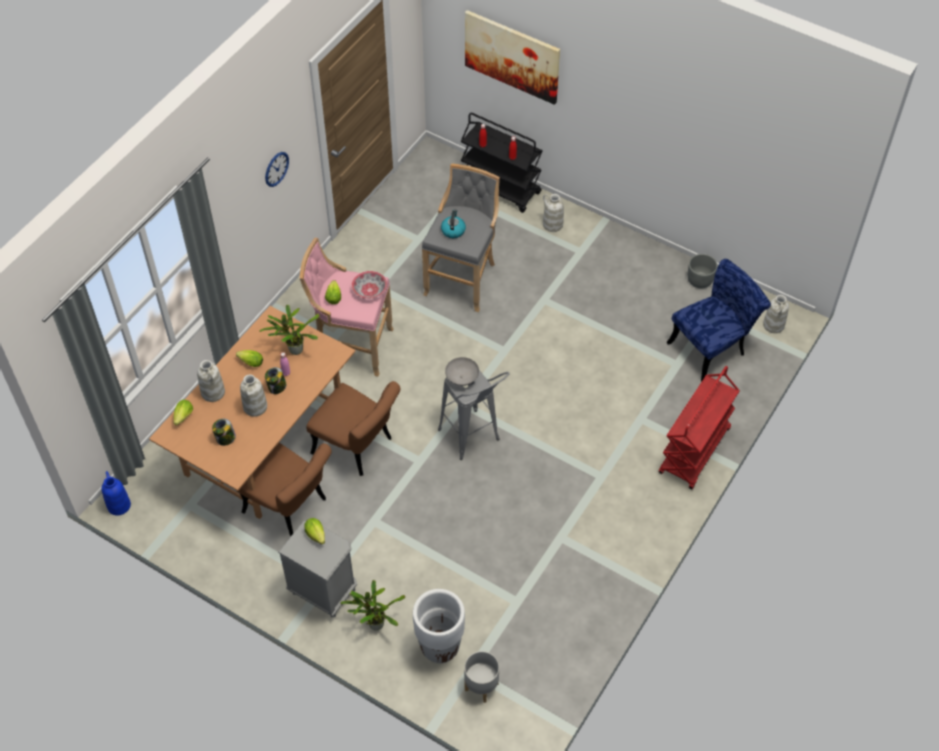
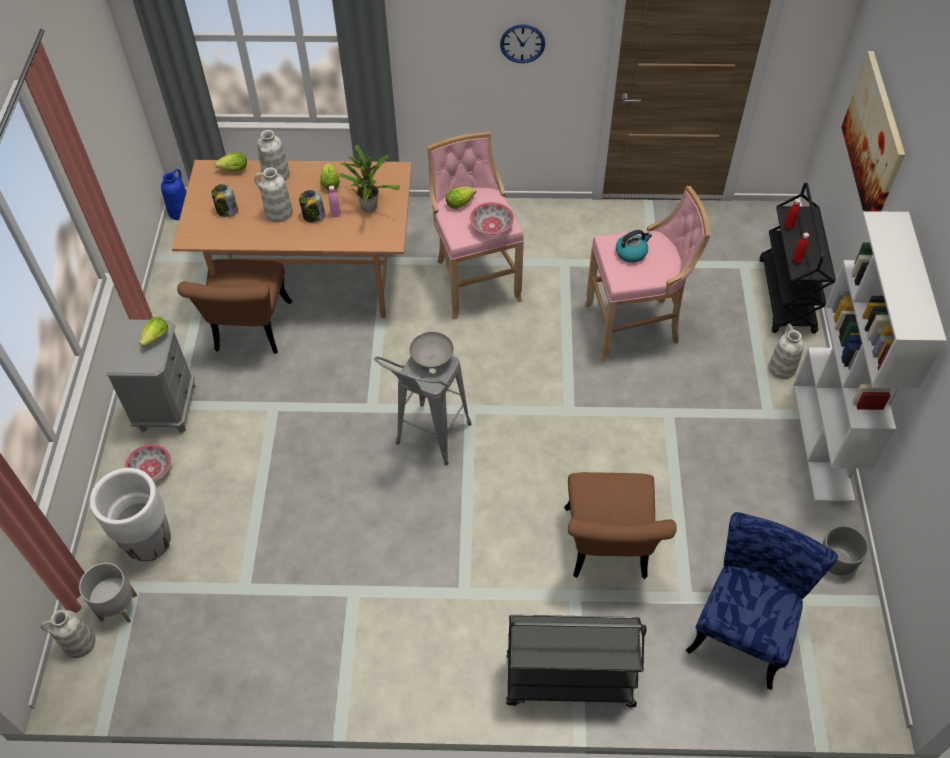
camera: 60 degrees right, 0 degrees up
brown chair [306,381,400,476] -> brown chair moved to [564,472,677,579]
potted plant [340,580,405,631] -> bowl [125,444,171,481]
grey stool [422,163,500,312] -> pink stool [584,186,711,361]
red cart [659,366,740,490] -> black cart [506,615,646,708]
blue chair [667,259,771,382] -> blue chair turned 90 degrees counterclockwise [685,512,838,689]
white vase [763,295,789,333] -> white vase moved to [41,610,96,658]
none -> white bookcase [793,211,947,502]

